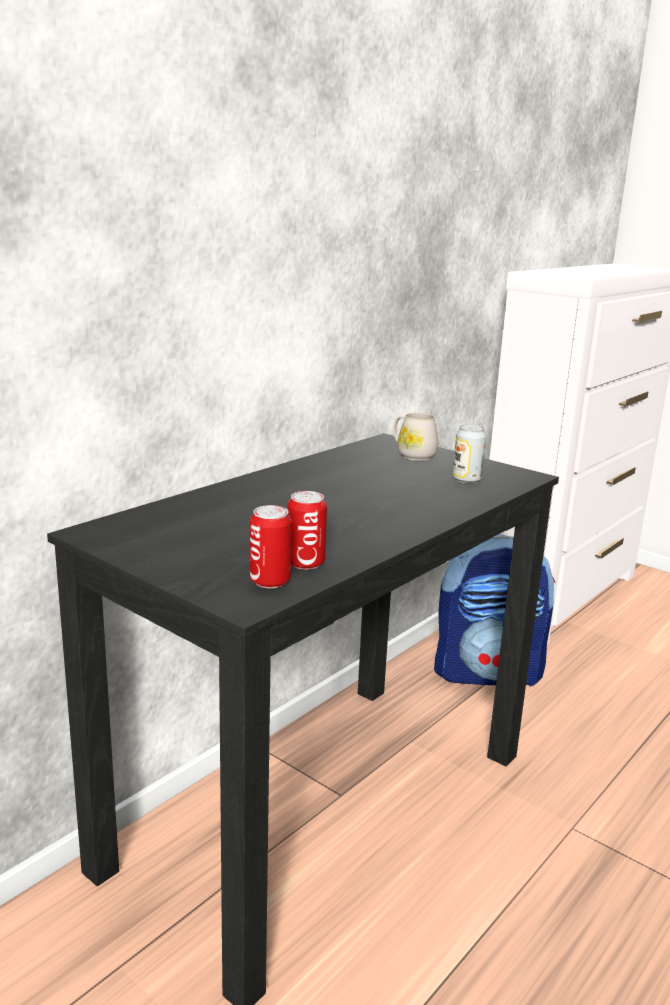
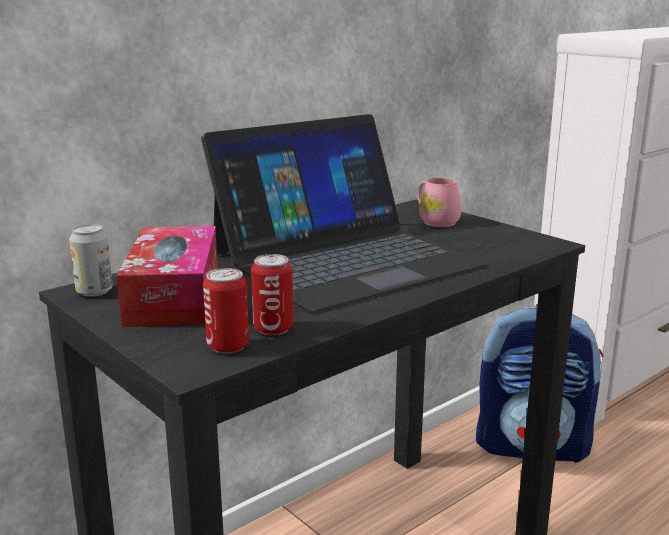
camera: 10 degrees right, 0 degrees up
white mug [394,413,438,461] -> pink mug [418,178,462,227]
can [453,424,486,483] -> can moved to [69,224,113,297]
none -> tissue box [116,226,218,327]
none -> laptop [201,114,487,312]

